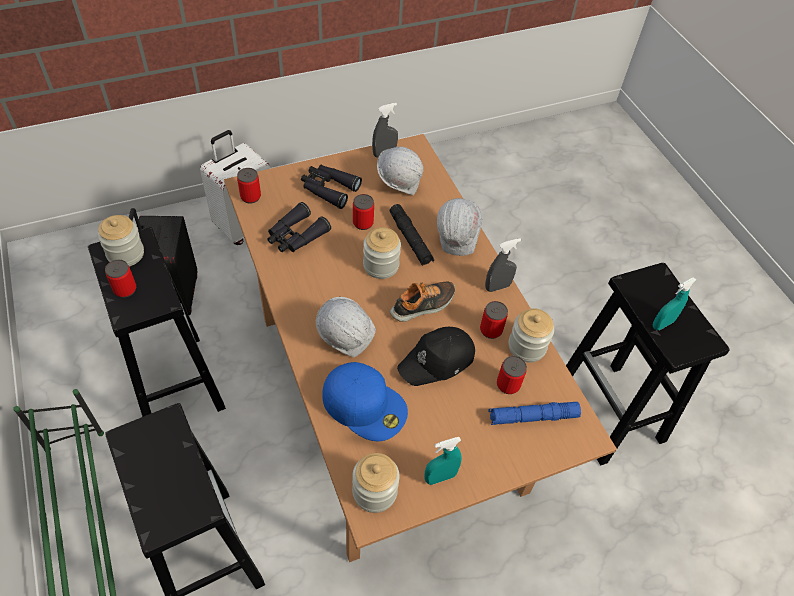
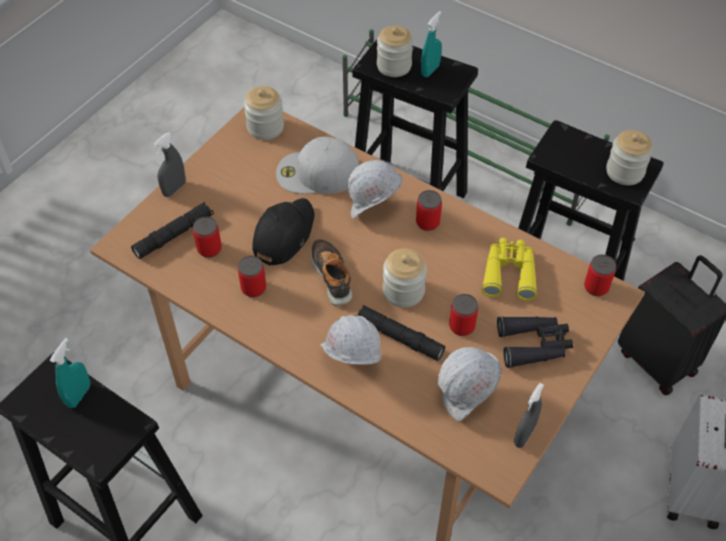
camera: 150 degrees right, 0 degrees up
can [105,260,136,298] -> can moved to [416,190,442,231]
black binoculars [267,202,331,252] -> yellow binoculars [482,238,537,301]
blue cap [322,362,408,441] -> white cap [276,137,359,194]
shoe [390,282,455,322] -> shoe turned 135 degrees clockwise [311,239,352,306]
turquoise spray bottle [425,437,462,485] -> turquoise spray bottle moved to [421,11,442,77]
grey spray bottle [485,238,521,292] -> grey spray bottle moved to [153,133,185,197]
blue flashlight [488,402,581,425] -> black flashlight [131,202,214,259]
jar [508,308,554,363] -> jar moved to [377,26,413,77]

